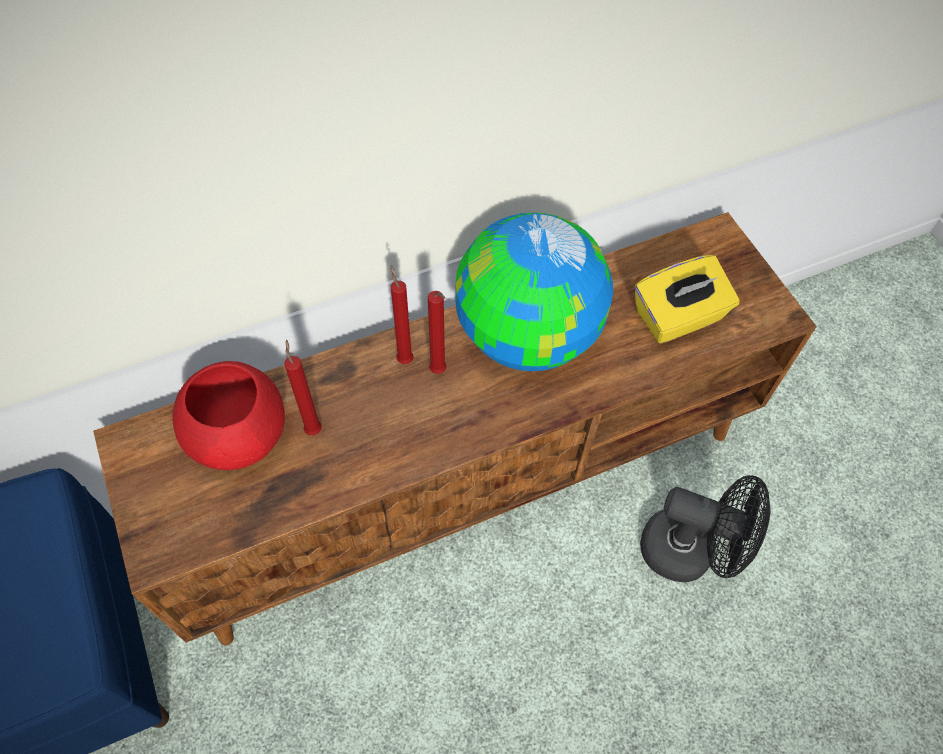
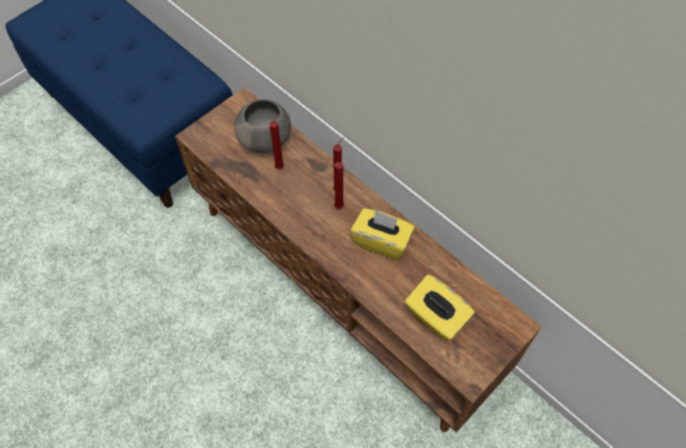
camera: 70 degrees right, 0 degrees up
red bowl [172,361,285,470] -> grey bowl [234,99,291,153]
globe [455,212,613,371] -> yellow tissue box [350,208,415,260]
black fan [640,475,771,582] -> none

